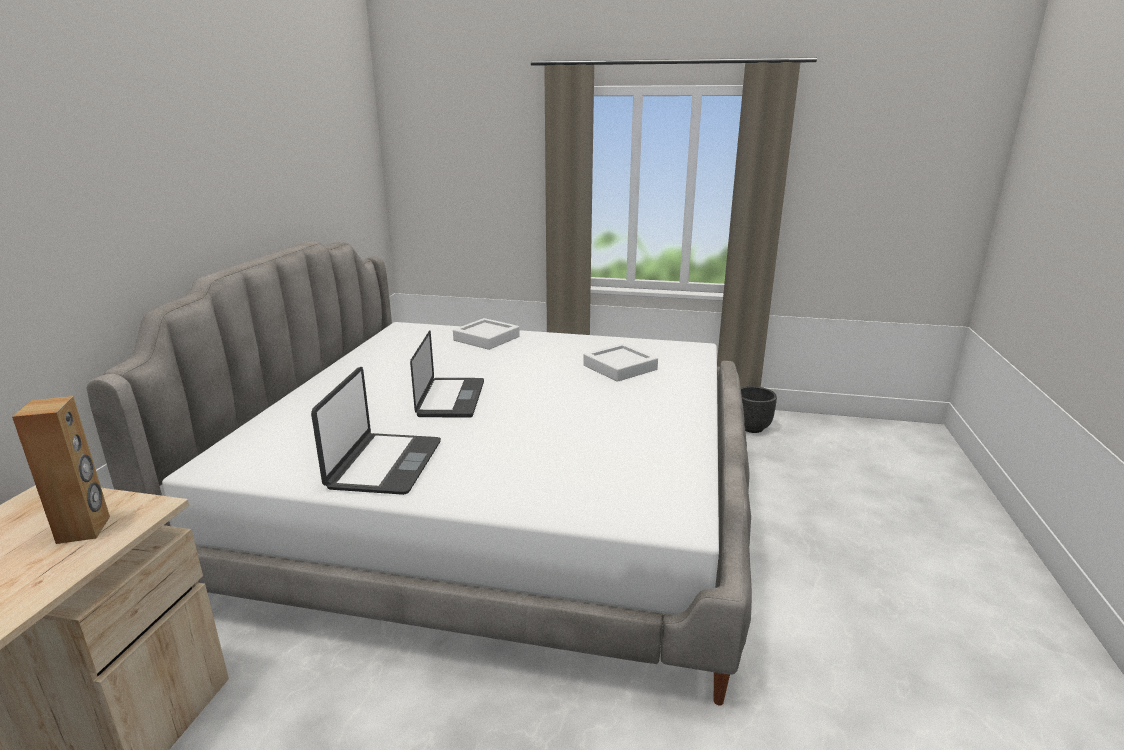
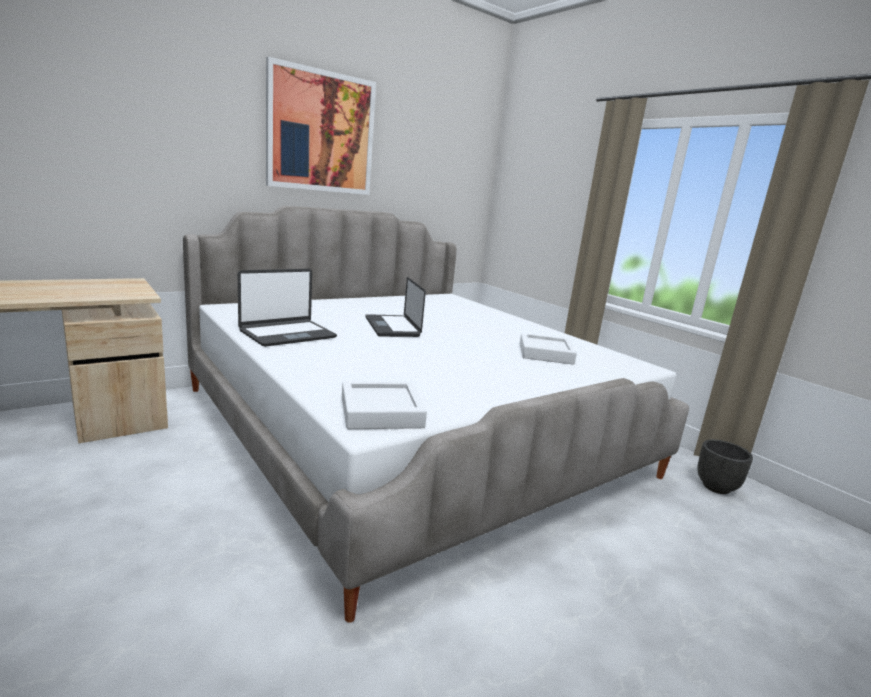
camera: 40 degrees right, 5 degrees down
brown speaker [12,396,110,544] -> none
laptop [410,330,484,418] -> laptop turned 120 degrees clockwise [365,277,426,337]
white tray [453,318,520,350] -> white tray moved to [342,381,427,429]
none -> picture [266,57,376,195]

